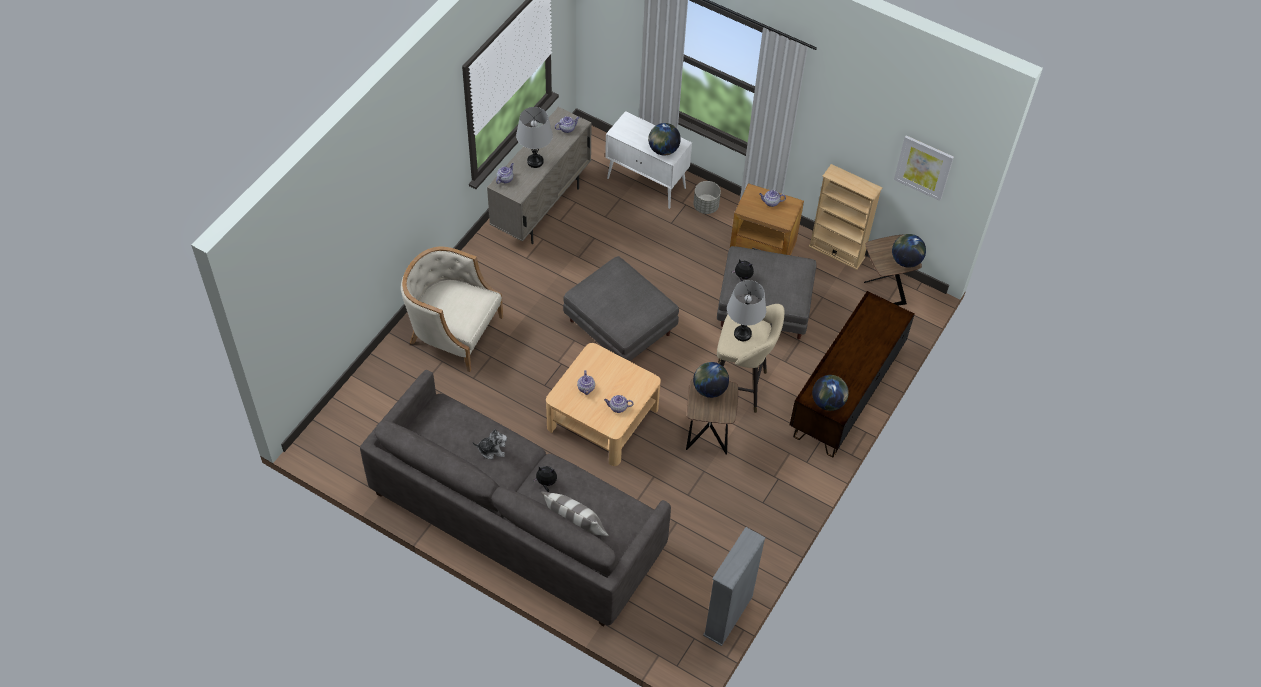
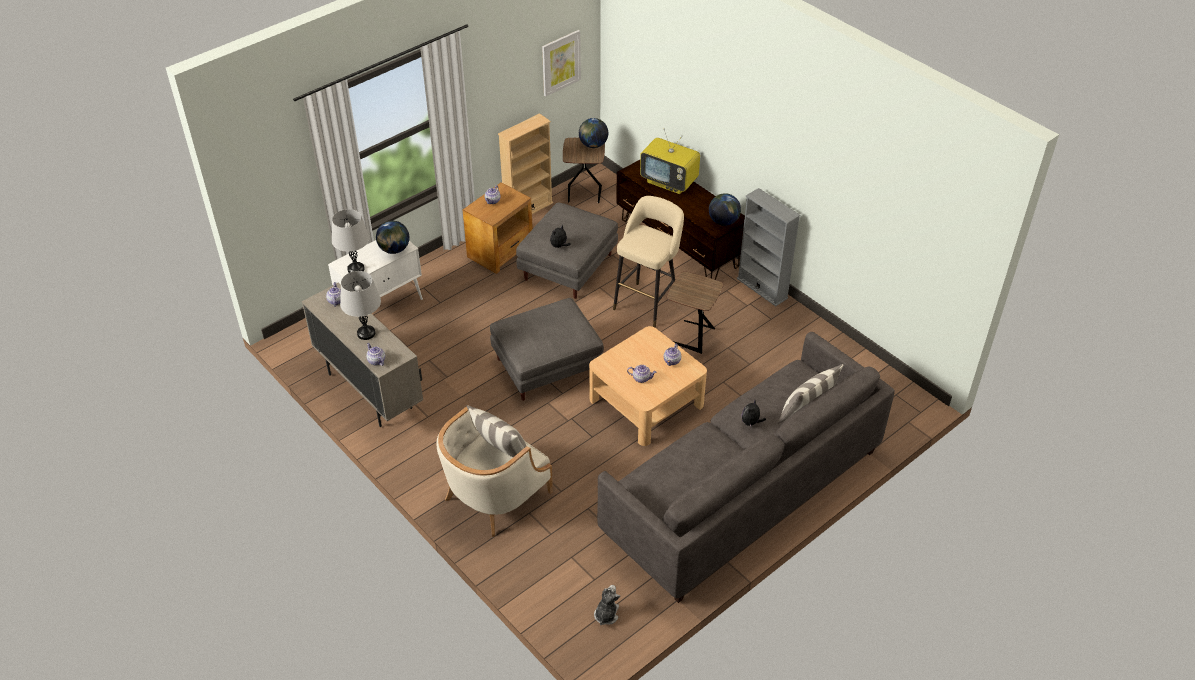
camera: 70 degrees left, 10 degrees down
plush toy [473,429,507,459] -> plush toy moved to [594,585,620,625]
grey planter [693,181,721,214] -> none
globe [693,362,729,398] -> none
grey bookcase [703,527,766,646] -> grey bookcase moved to [737,188,801,306]
grey table lamp [727,280,766,341] -> grey table lamp moved to [332,209,369,273]
none -> pillow [467,405,534,462]
none -> television [640,130,700,194]

